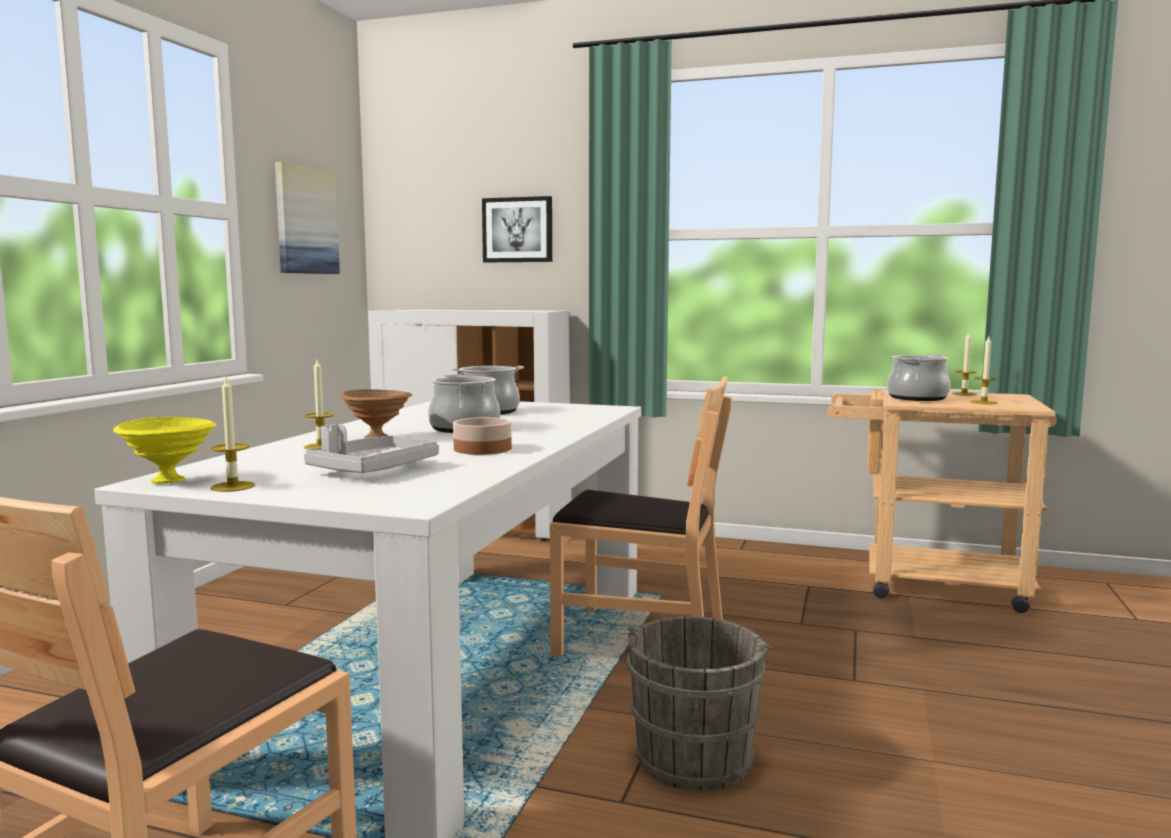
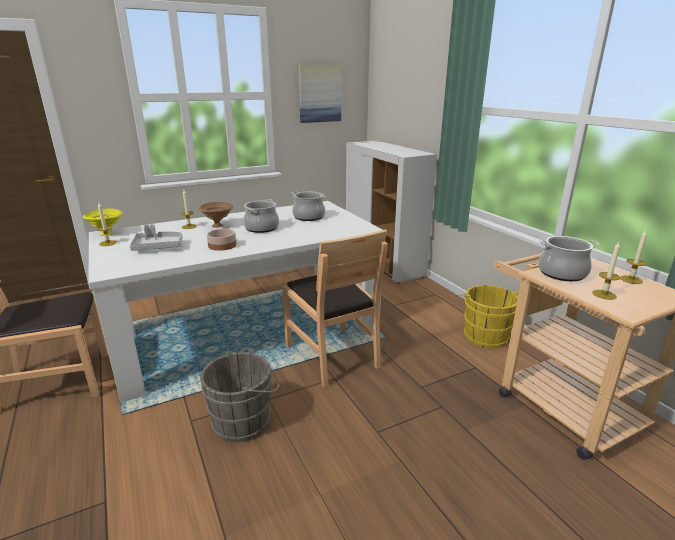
camera: 45 degrees right, 15 degrees up
picture [482,196,552,262] -> none
none -> yellow bucket [460,285,518,348]

